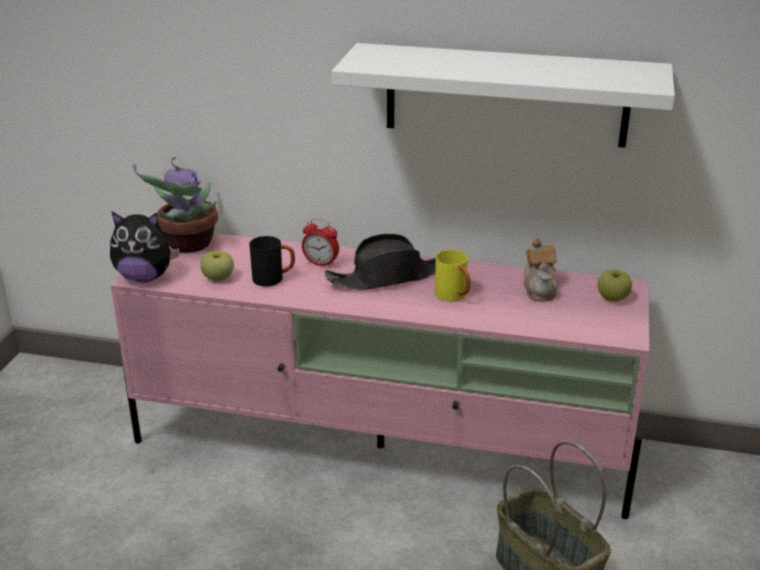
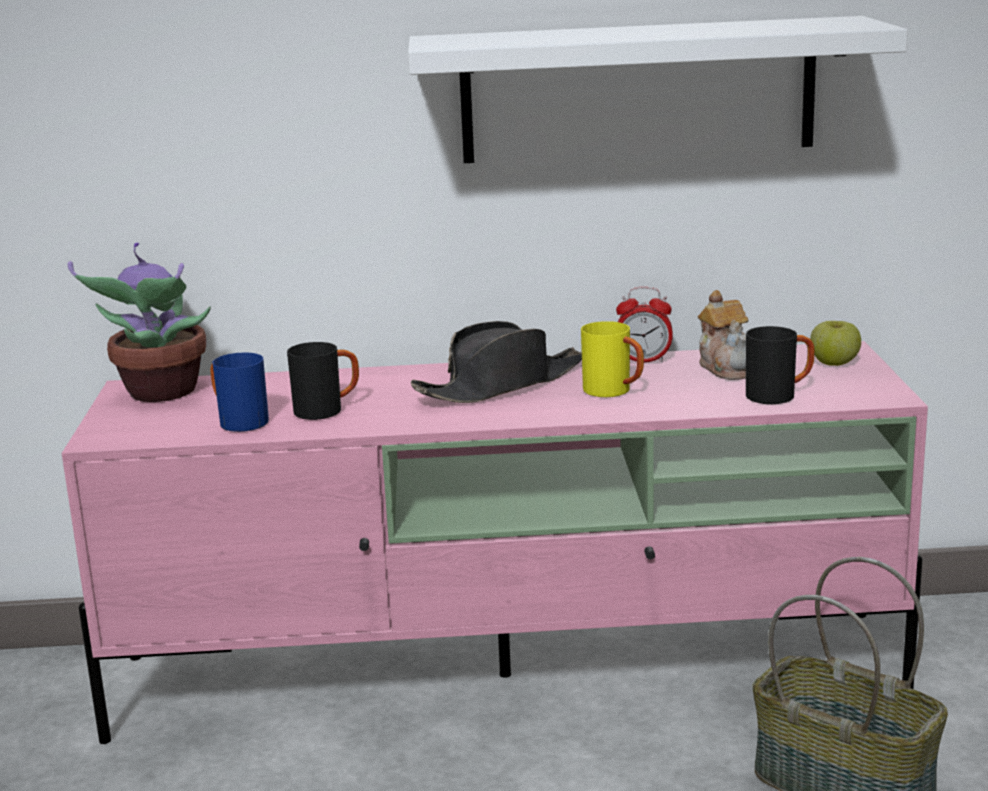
camera: 15 degrees left, 10 degrees down
plush toy [110,212,180,282] -> none
apple [200,251,234,282] -> blue mug [211,352,269,432]
alarm clock [302,218,339,268] -> alarm clock moved to [616,287,673,363]
none -> black mug [746,326,814,404]

